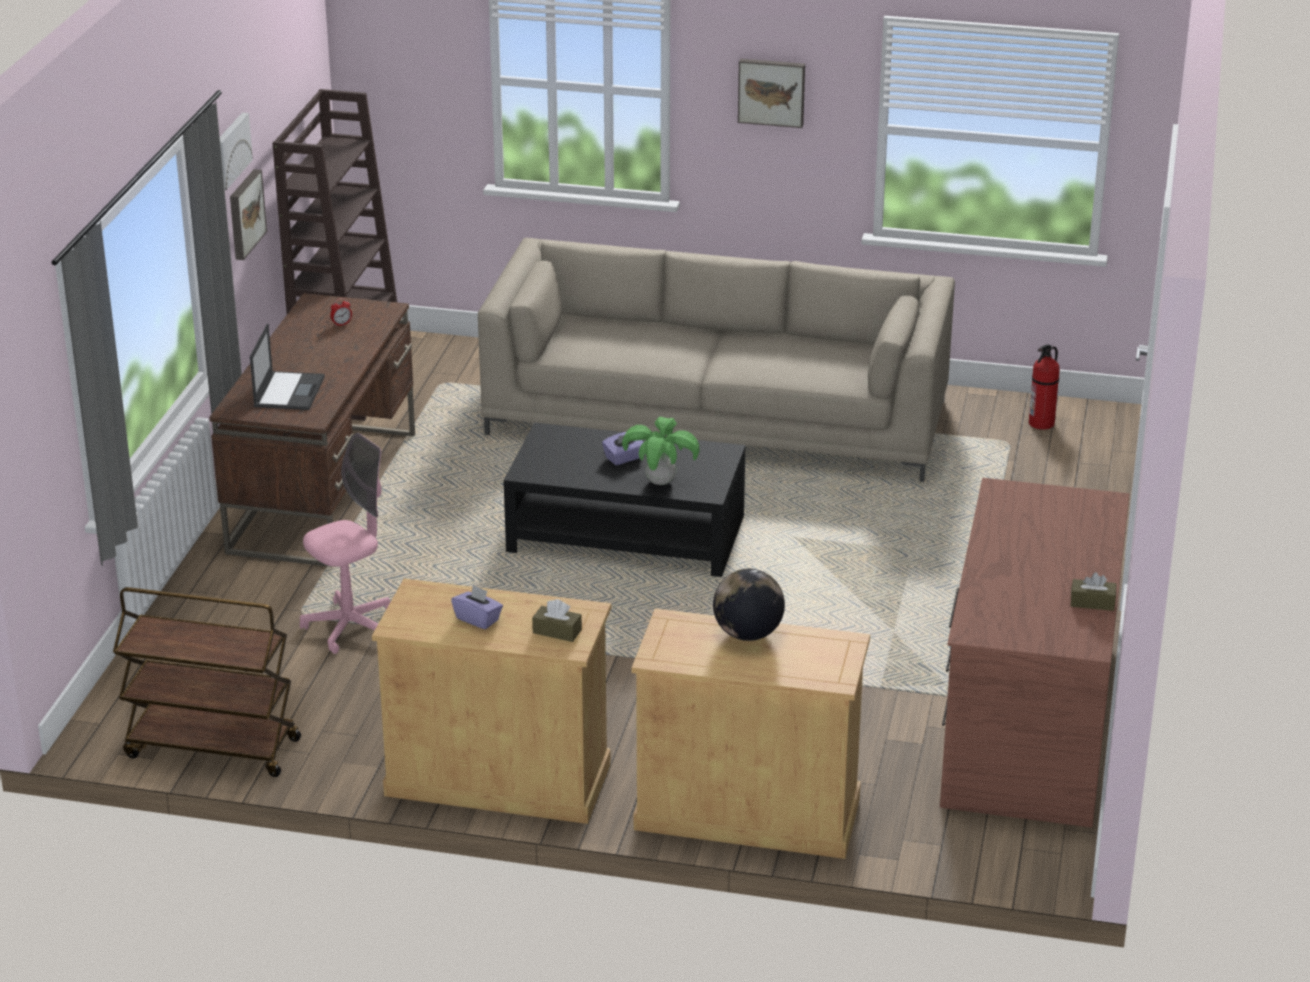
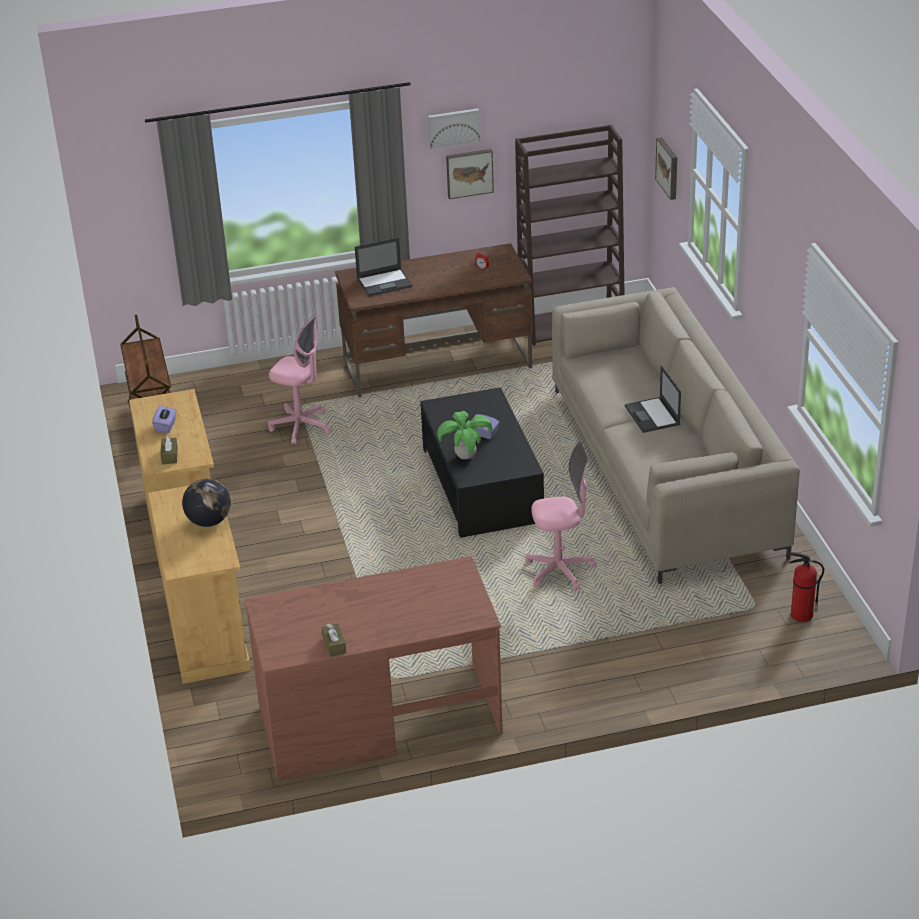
camera: 65 degrees right, 5 degrees up
picture [738,59,805,128] -> picture moved to [655,137,677,200]
none -> pink office chair [526,441,596,591]
none -> laptop [625,365,681,433]

